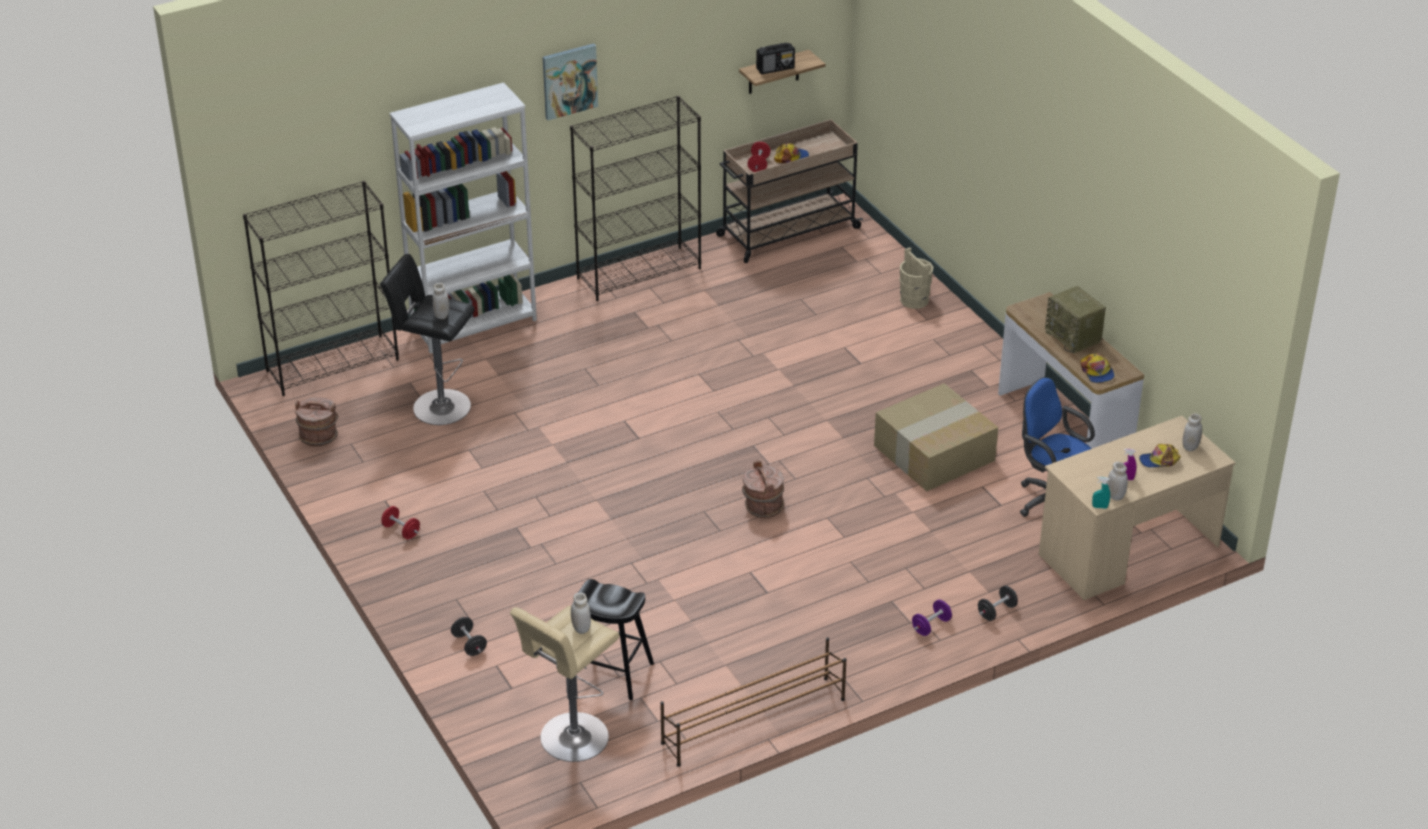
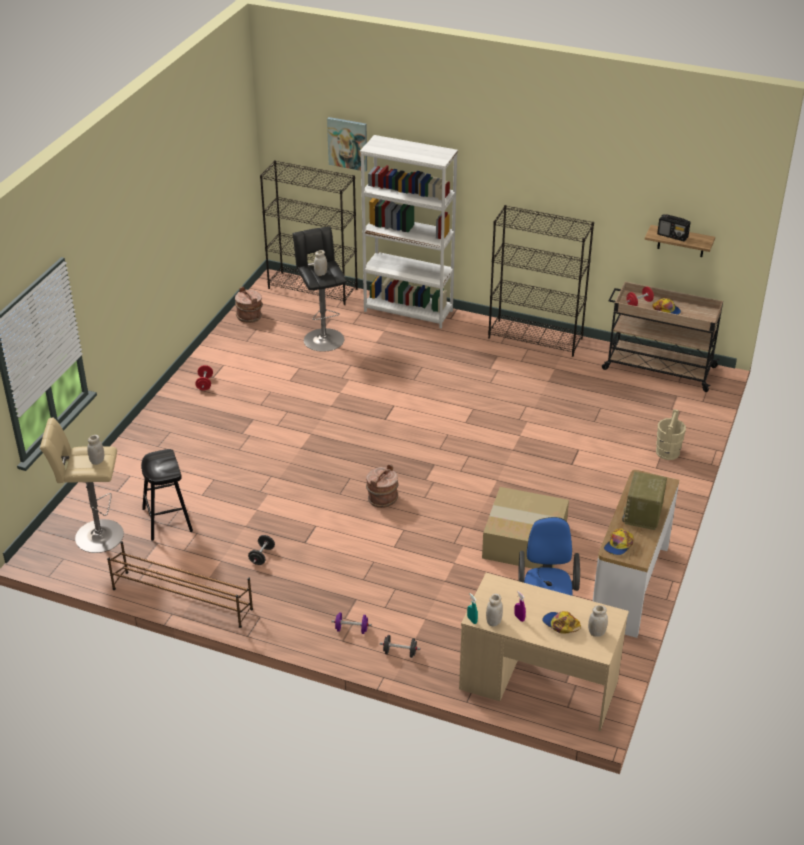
camera: 50 degrees right, 0 degrees up
black dumbbell [451,617,487,656] -> black dumbbell moved to [248,535,275,565]
picture [543,43,598,120] -> picture moved to [327,117,367,172]

